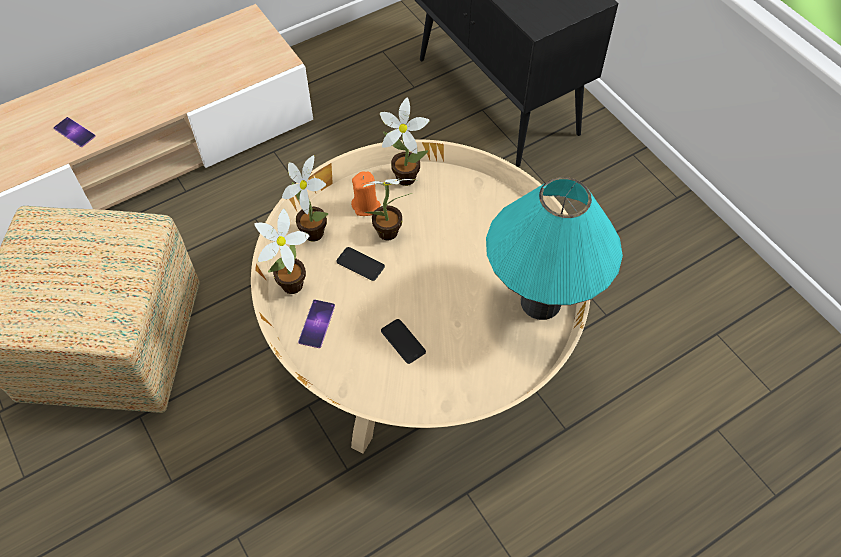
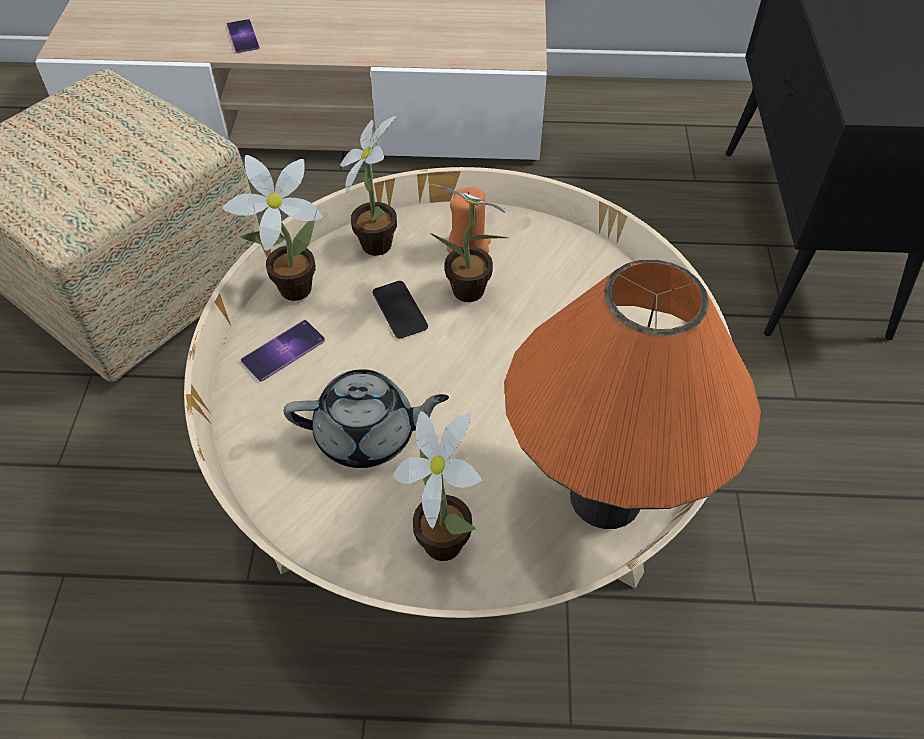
camera: 35 degrees right, 5 degrees down
potted plant [380,98,430,186] -> potted plant moved to [393,411,482,561]
phone [381,319,426,364] -> grey teapot [284,369,449,468]
turquoise table lamp [486,177,623,320] -> orange table lamp [504,260,761,529]

